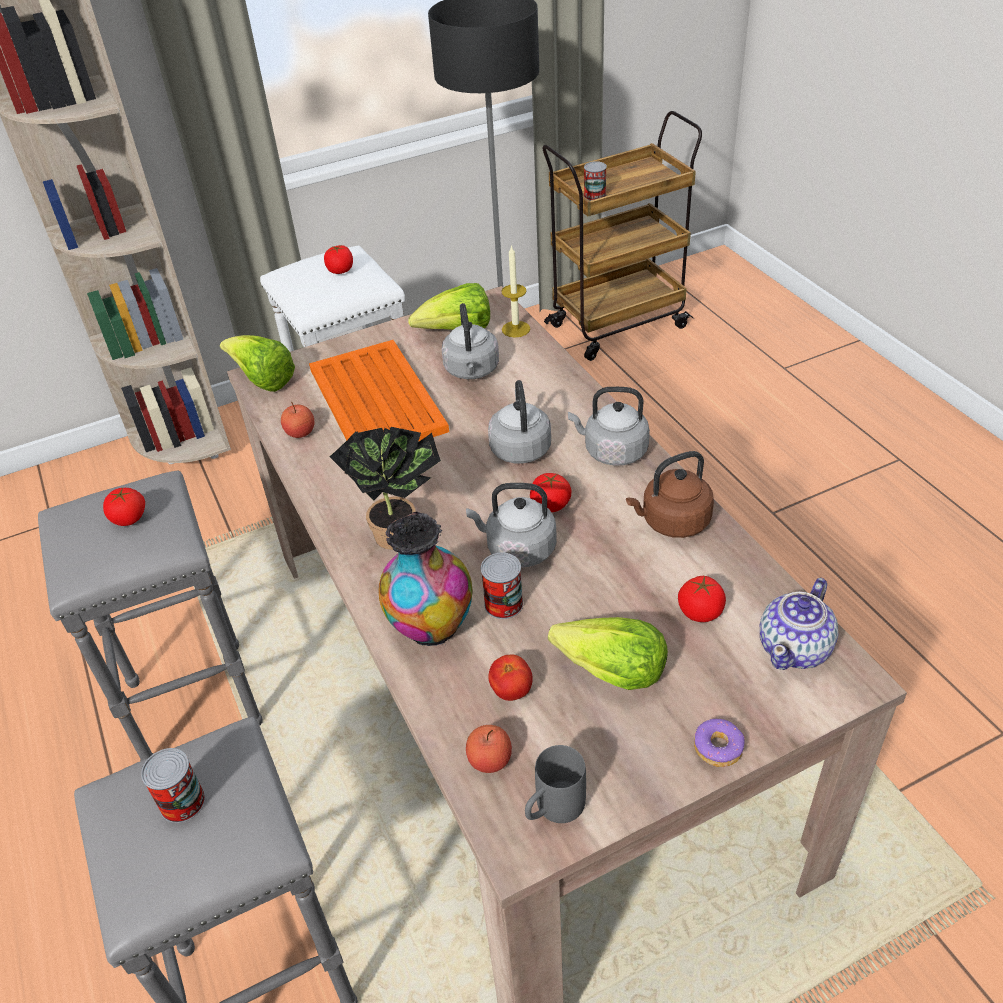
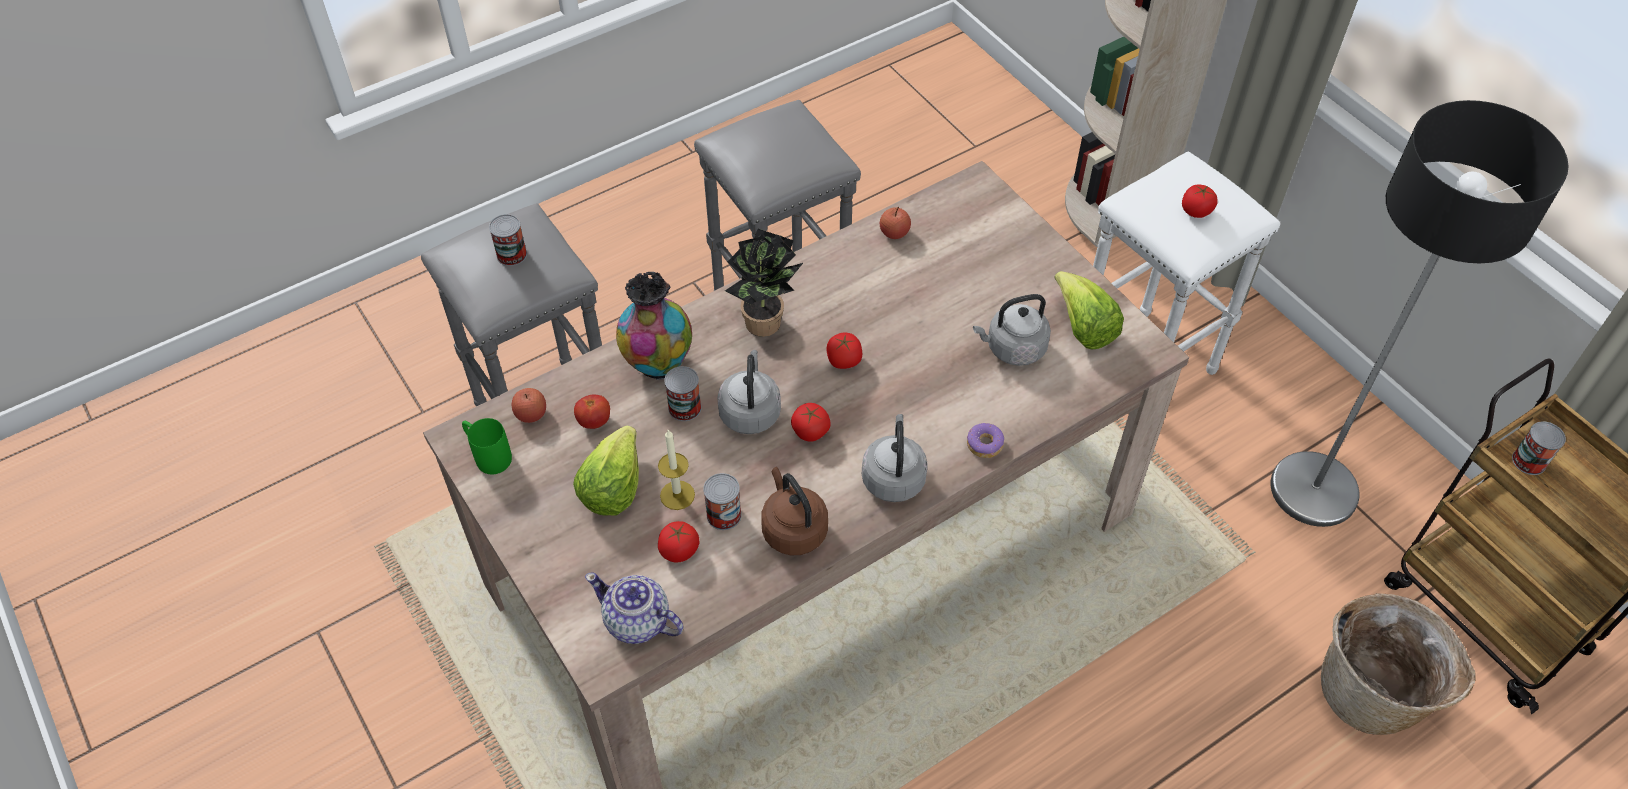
camera: 80 degrees right, 10 degrees up
tomato [103,488,145,526] -> tomato moved to [826,333,862,369]
lettuce [220,335,295,392] -> none
orange tray [309,340,449,442] -> none
grey kettle [488,380,551,463] -> none
candle [501,245,530,337] -> candle moved to [658,430,695,510]
grey mug [525,745,586,823] -> green mug [462,418,512,474]
donut [694,719,745,767] -> donut moved to [967,423,1004,458]
none -> can [703,473,742,530]
none -> basket [1321,593,1476,735]

